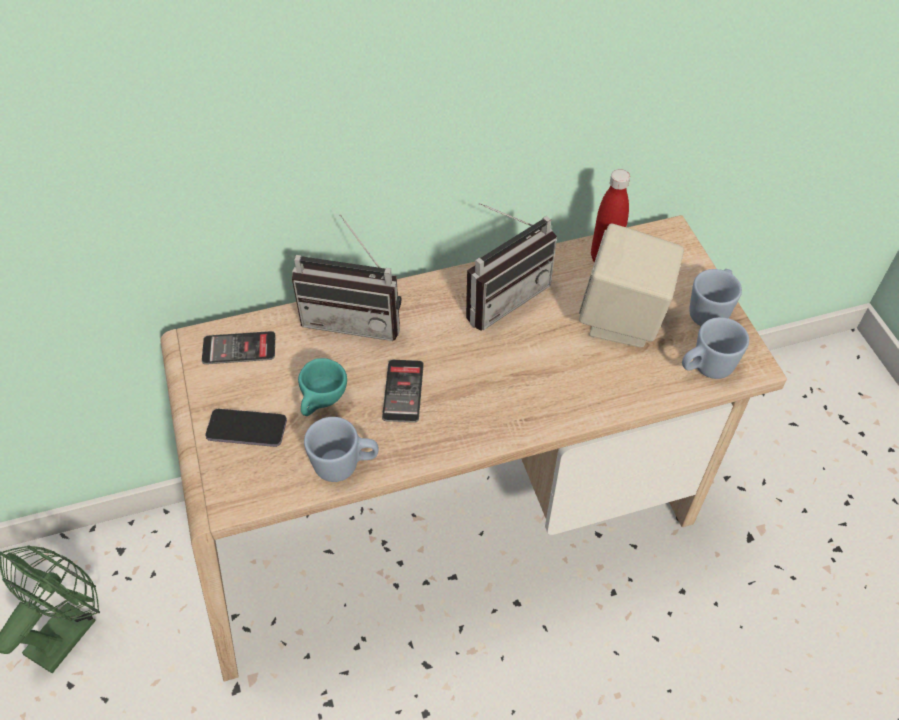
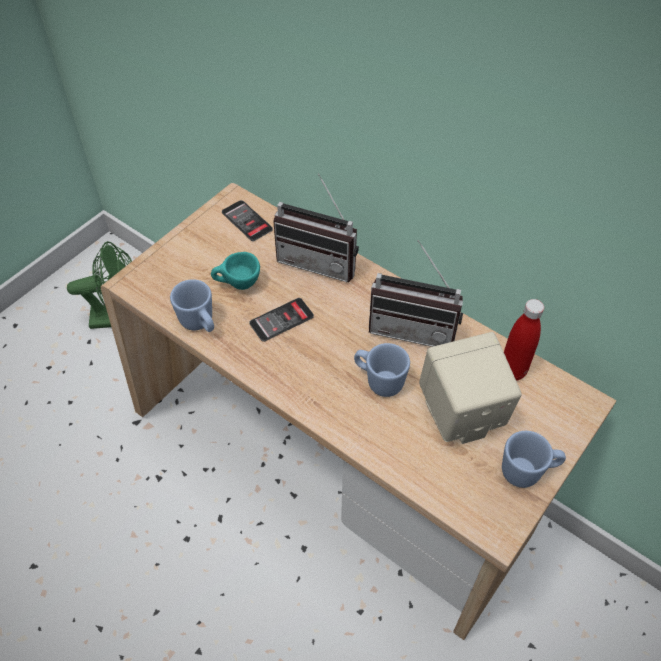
camera: 55 degrees right, 0 degrees up
phone [205,409,287,447] -> none
radio [292,214,401,341] -> radio turned 45 degrees counterclockwise [273,173,359,282]
blue mug [682,317,749,379] -> blue mug moved to [354,343,410,397]

